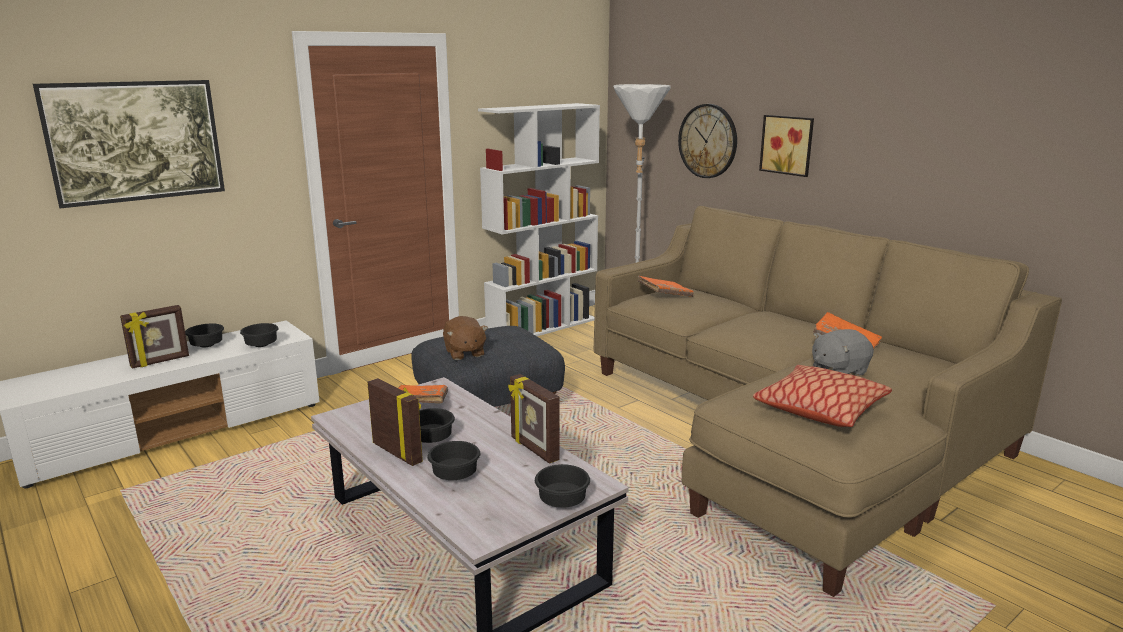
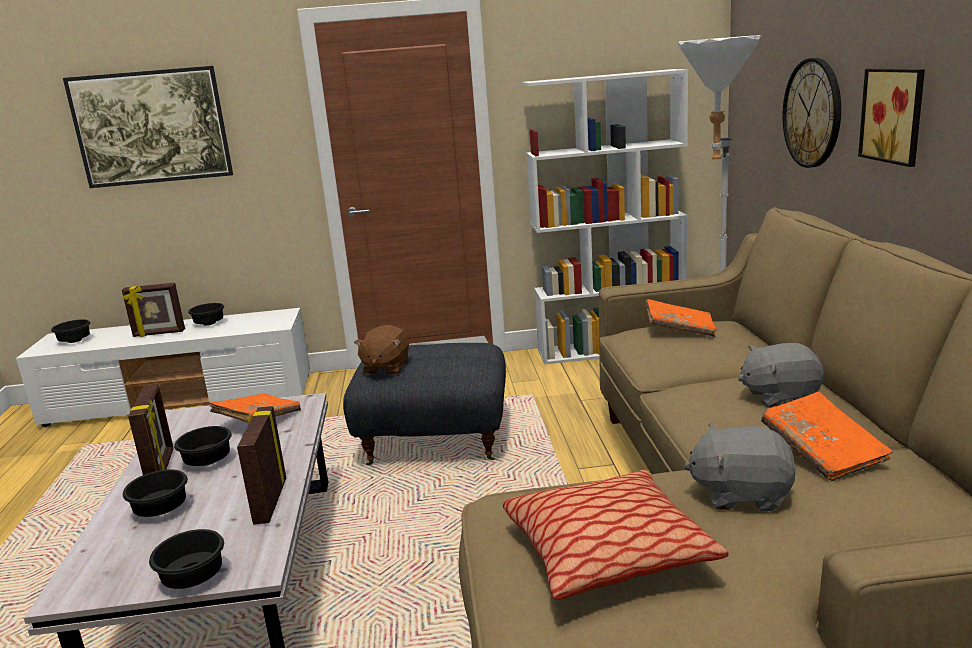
camera: 35 degrees right, 0 degrees up
black bowl [240,323,279,347] -> black bowl moved to [51,319,90,343]
none -> grey plush toy [738,343,824,408]

